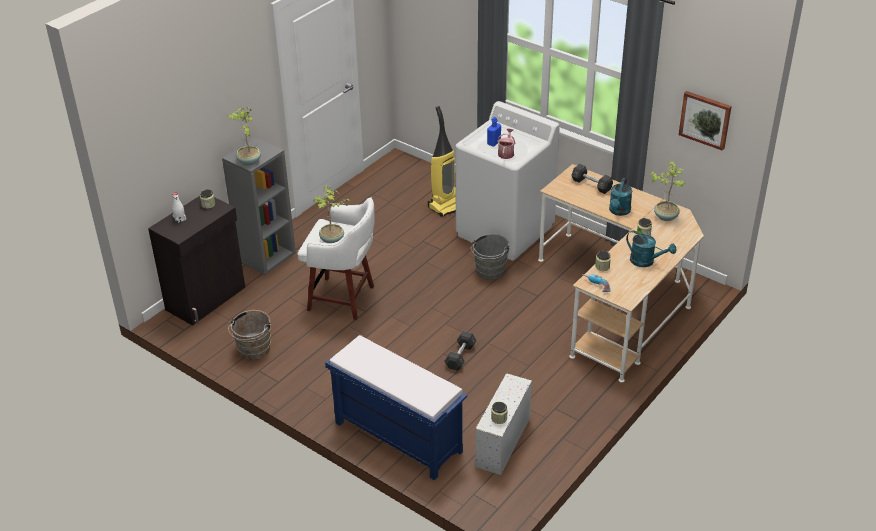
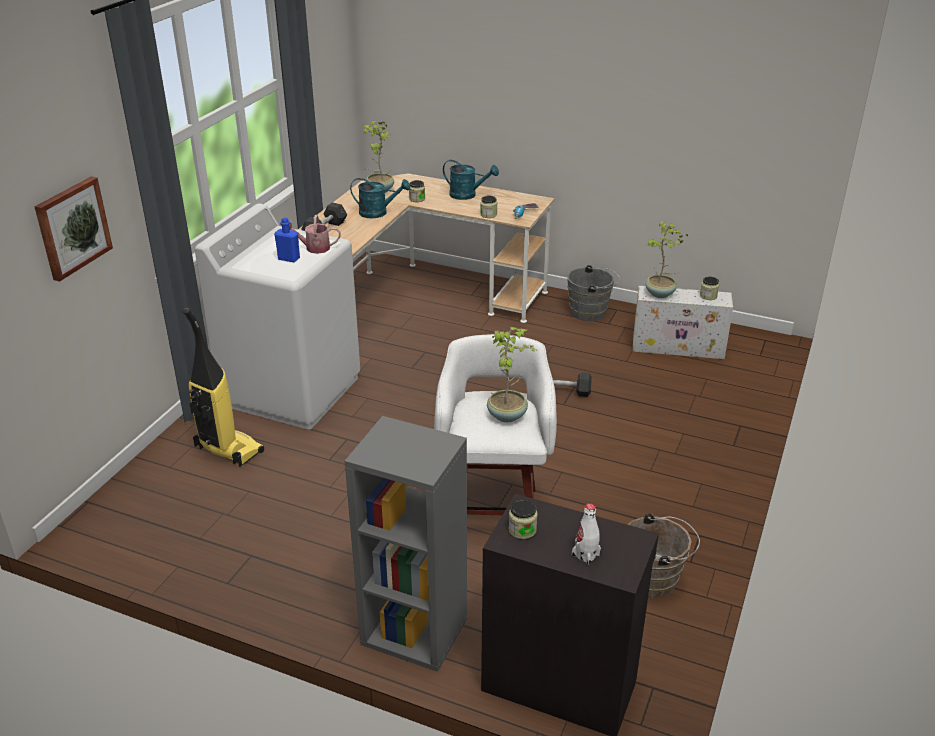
camera: 105 degrees left, 5 degrees down
potted plant [227,107,261,165] -> potted plant moved to [645,221,688,298]
blue bench [325,335,467,480] -> none
grey bucket [470,234,510,280] -> grey bucket moved to [567,265,620,321]
turquoise watering can [626,230,676,267] -> turquoise watering can turned 90 degrees clockwise [443,160,499,200]
picture [679,91,732,151] -> picture moved to [35,176,113,282]

